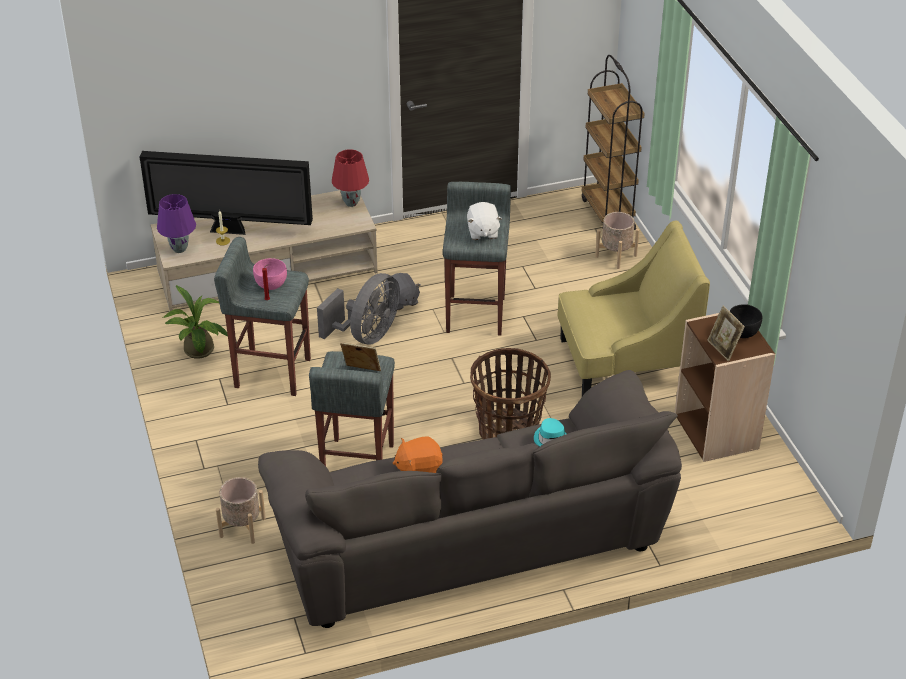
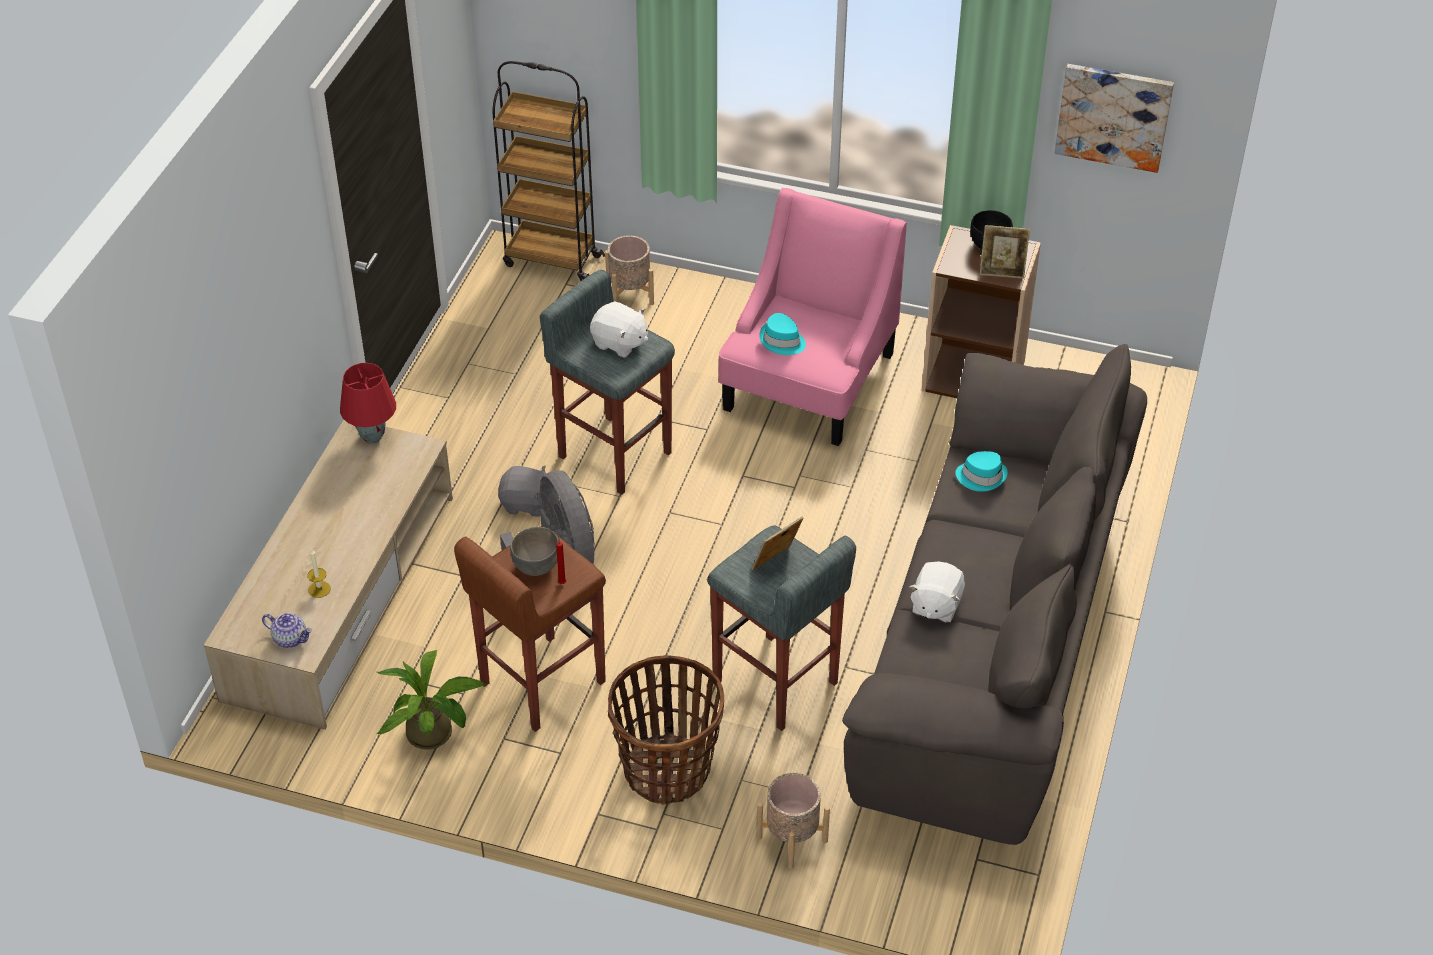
camera: 55 degrees left, 5 degrees up
television [139,151,313,235] -> none
purple table lamp [157,194,196,253] -> teapot [262,613,312,648]
grey stool [214,237,311,396] -> brown stool [454,526,606,732]
pink bowl [253,258,287,290] -> grey bowl [510,527,558,576]
orange plush toy [393,436,443,473] -> white plush toy [909,561,965,623]
basket [470,348,551,439] -> basket moved to [608,655,724,805]
yellow armchair [557,221,710,396] -> pink armchair [718,188,907,446]
none -> turquoise hat [759,313,806,355]
none -> picture [1054,64,1174,173]

